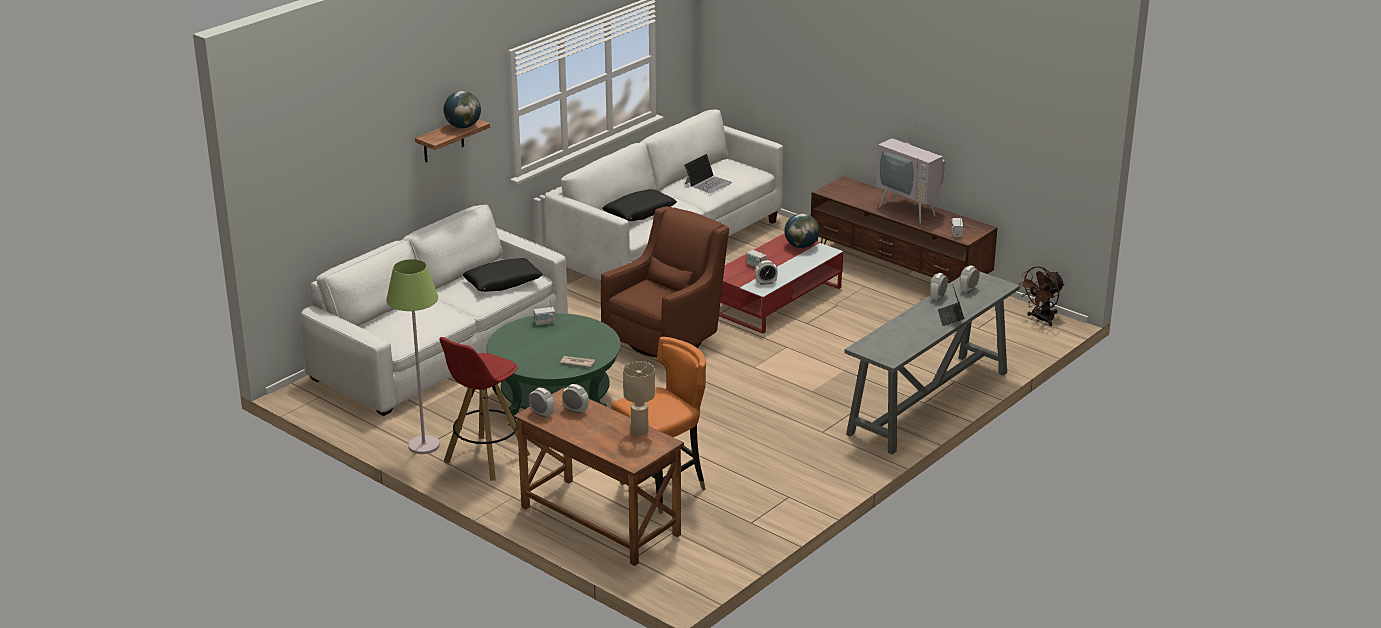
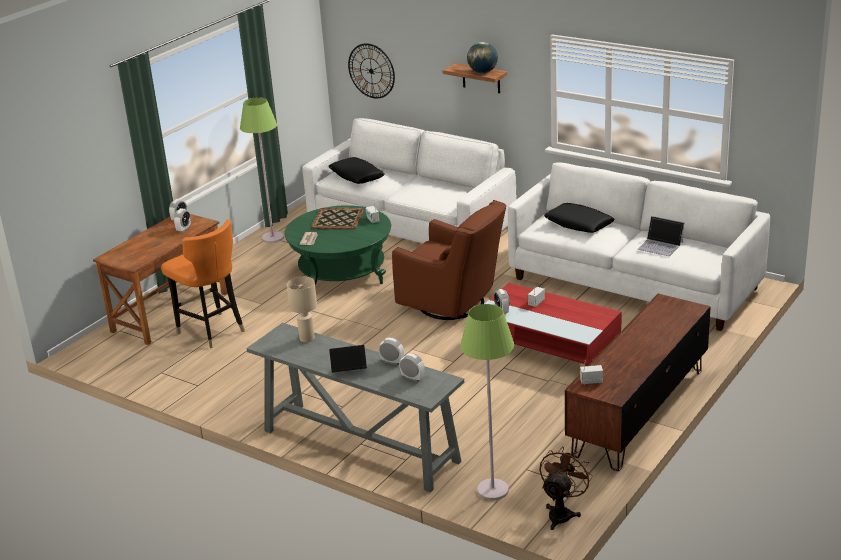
camera: 85 degrees right, 0 degrees up
red stool [439,337,530,481] -> none
black pillow [463,258,543,292] -> black pillow moved to [328,157,385,184]
beige table lamp [623,361,655,436] -> beige table lamp moved to [287,277,317,343]
globe [784,213,820,248] -> none
television [876,114,945,224] -> none
brown fan [1018,266,1065,326] -> brown fan turned 75 degrees clockwise [539,447,593,530]
none -> tray [311,208,364,230]
none -> wall clock [348,43,395,98]
none -> green floor lamp [460,304,514,500]

